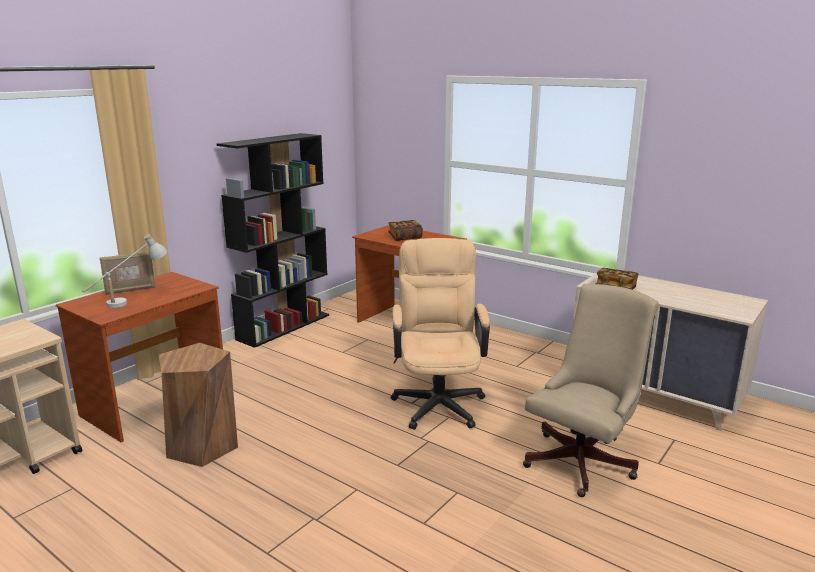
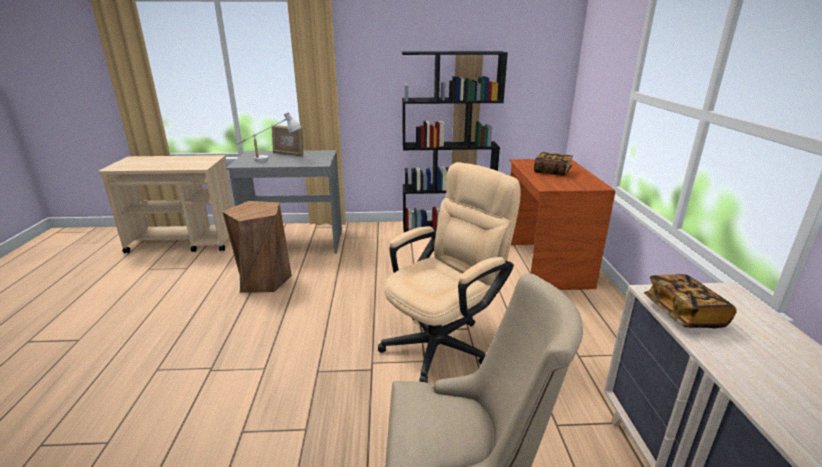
camera: 50 degrees right, 5 degrees up
brown desk [56,272,223,443] -> grey desk [226,150,342,254]

